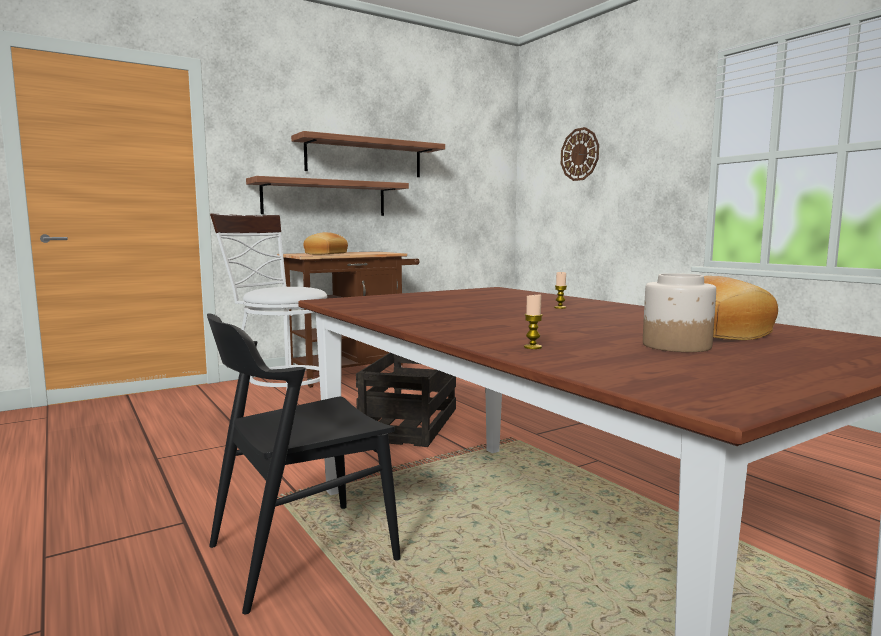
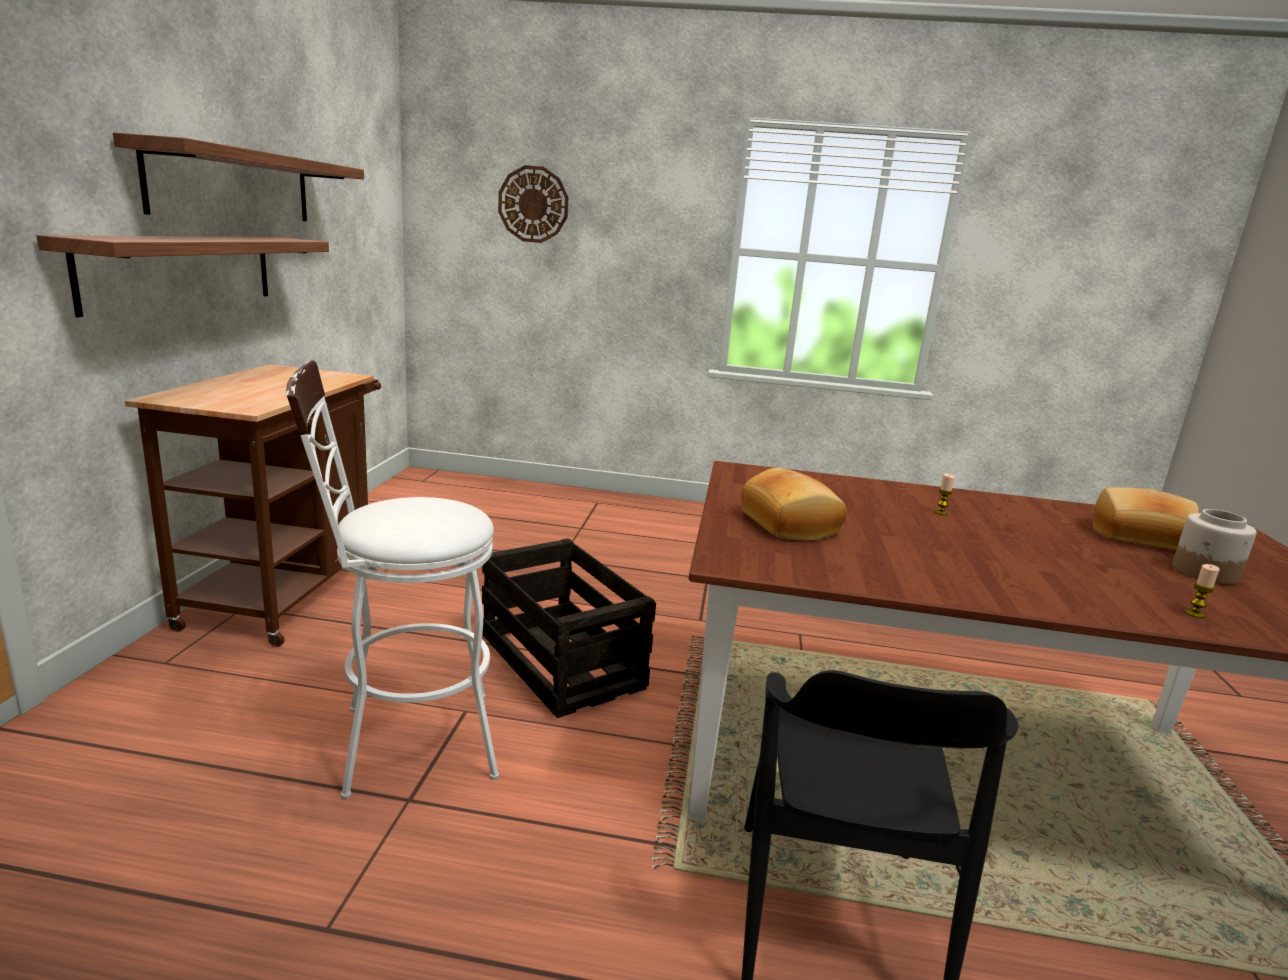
camera: 50 degrees left, 10 degrees up
bread [303,232,348,255] -> bread moved to [741,468,847,541]

